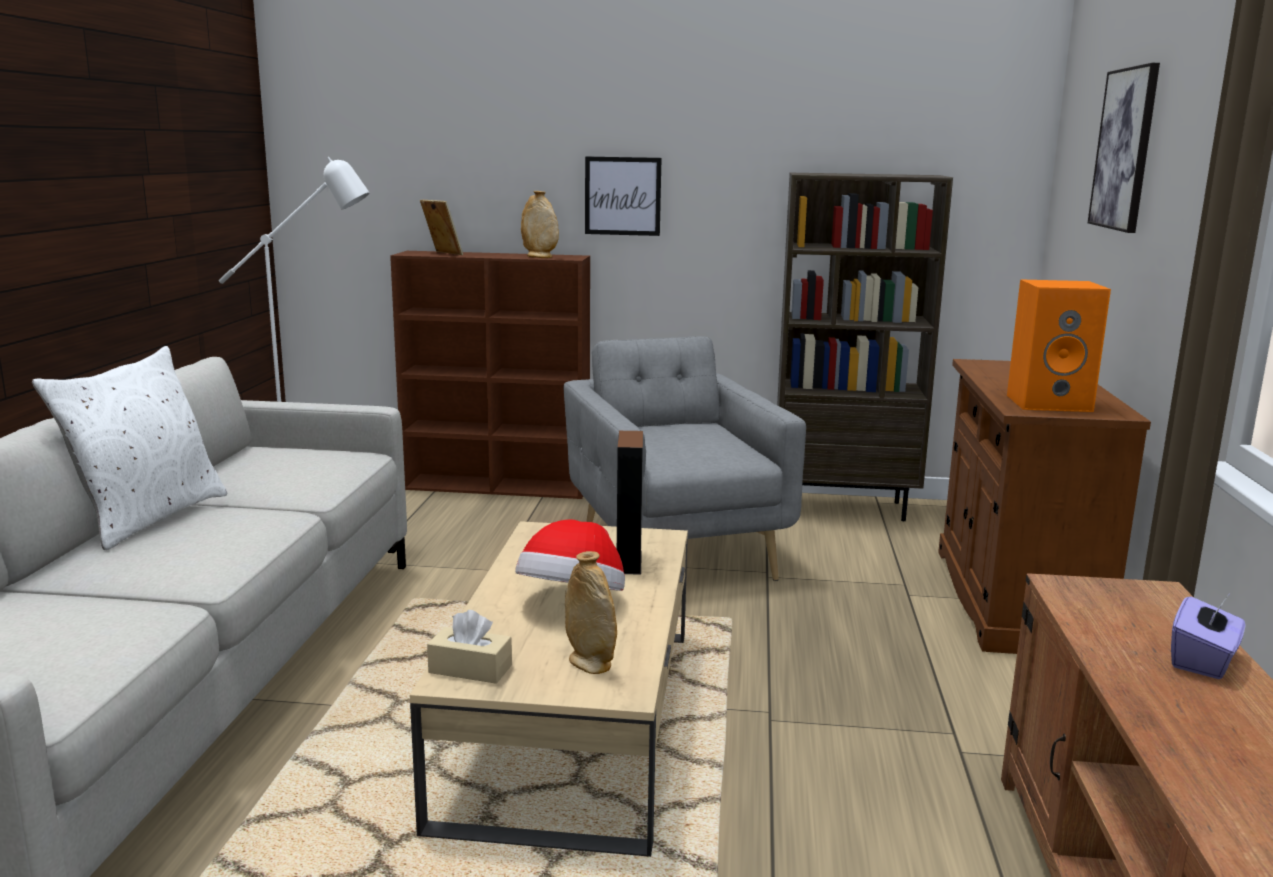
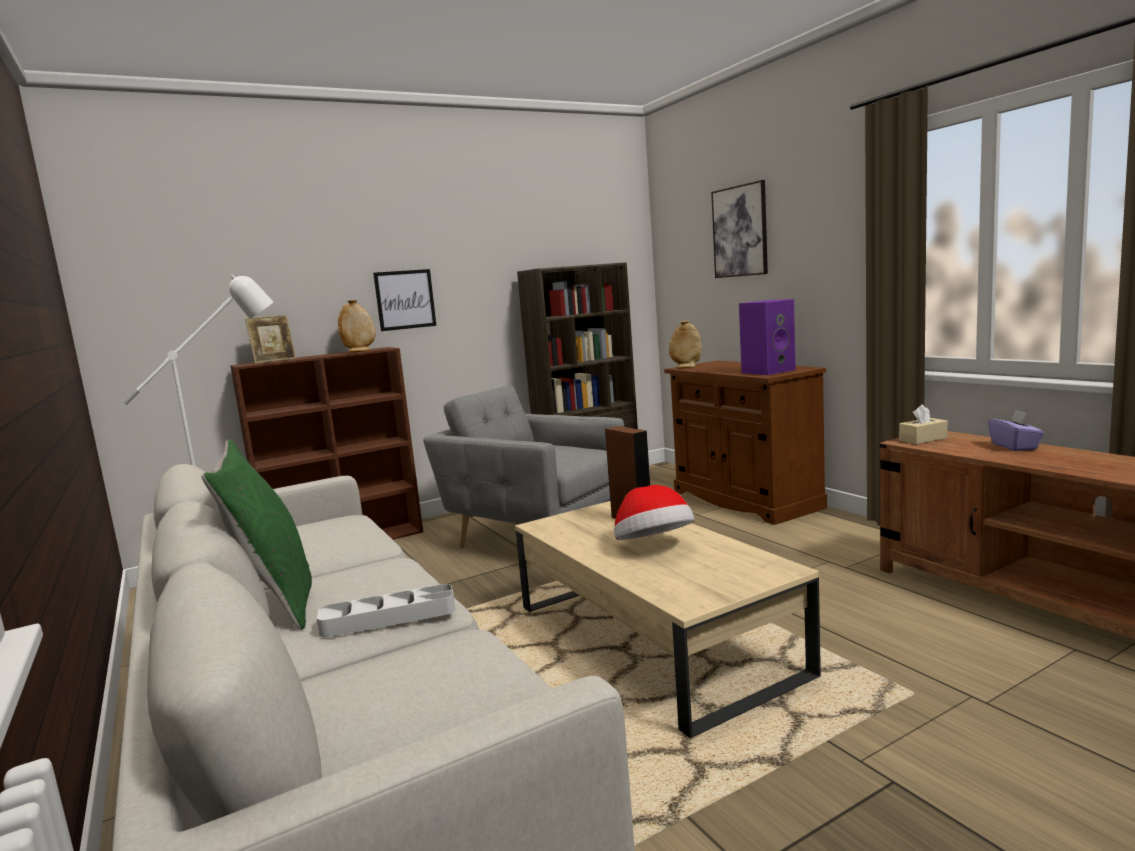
camera: 35 degrees left, 5 degrees down
white pillow [32,346,227,550] -> green pillow [201,439,312,630]
picture frame [420,200,463,255] -> picture frame turned 135 degrees clockwise [245,315,296,364]
beige tissue box [427,610,512,684] -> beige tissue box moved to [899,405,948,444]
beige vase [565,551,617,674] -> beige vase moved to [669,321,702,368]
orange speaker [1007,279,1111,412] -> purple speaker [739,299,796,375]
none -> grey tray [317,584,455,637]

